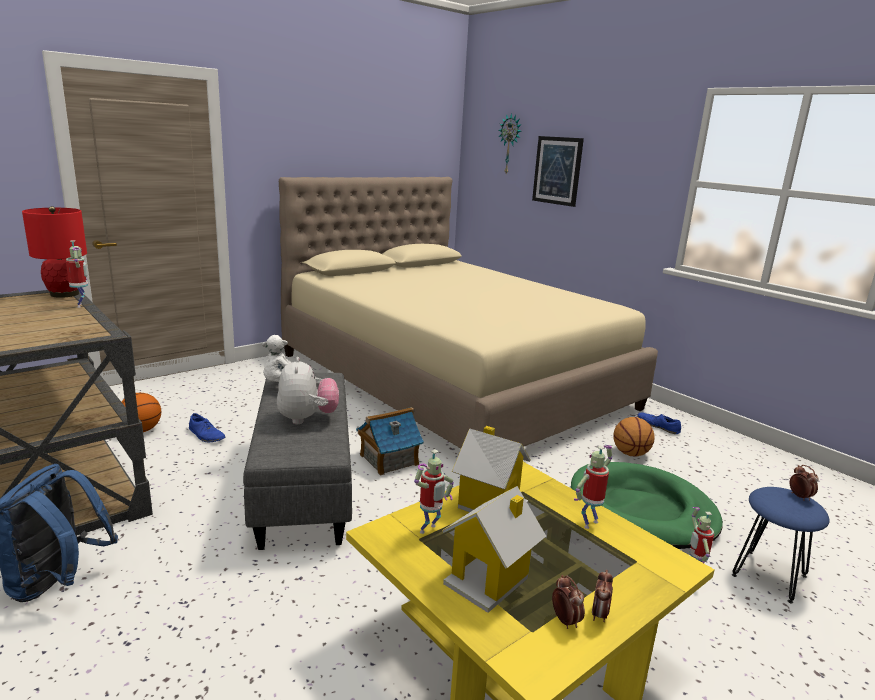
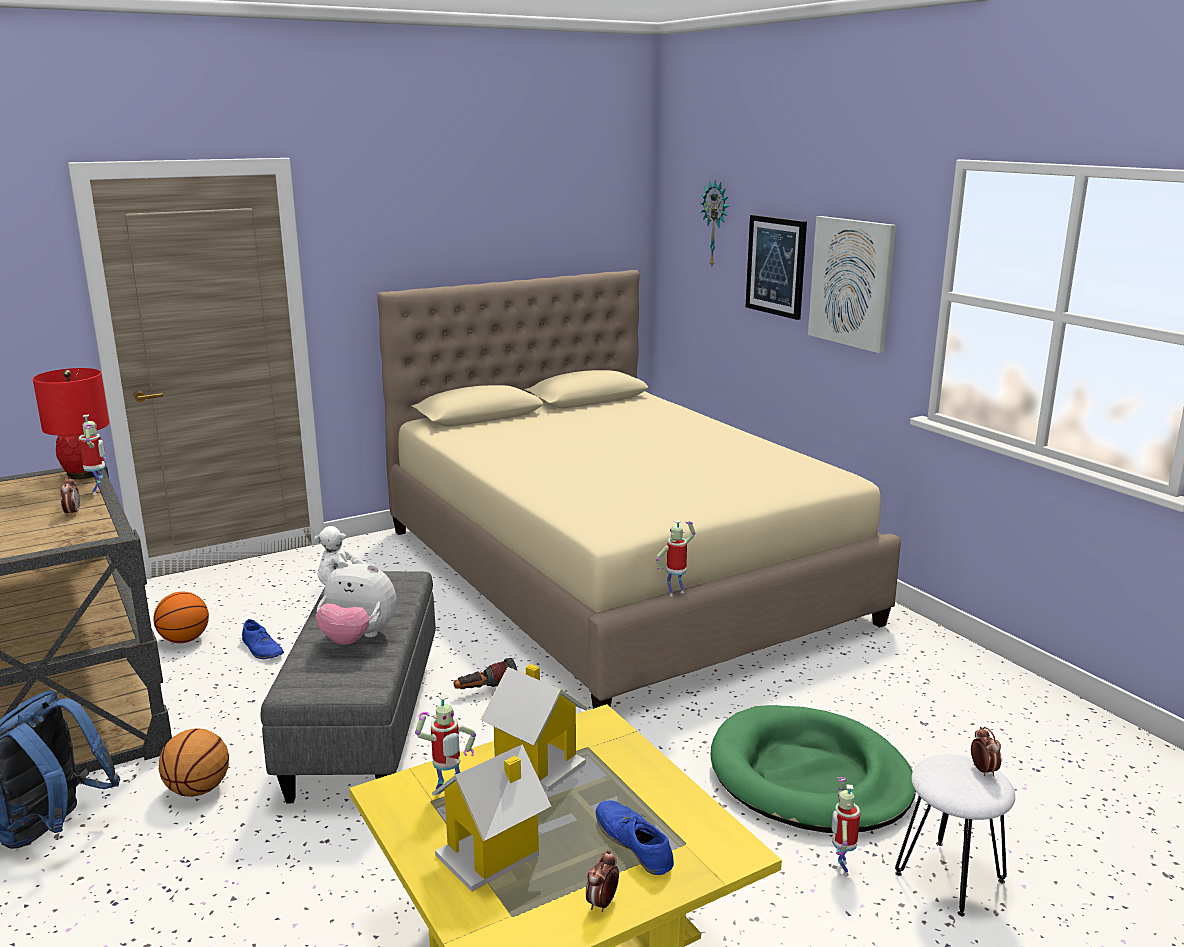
camera: 10 degrees right, 0 degrees up
plush toy [277,357,339,424] -> plush toy turned 105 degrees clockwise [316,561,397,645]
toy house [356,407,424,476] -> flashlight [454,658,517,689]
alarm clock [552,575,585,629] -> alarm clock moved to [60,476,80,516]
toy robot [574,445,612,529] -> toy robot moved to [656,520,695,597]
basketball [613,417,655,457] -> basketball moved to [159,728,229,797]
blue shoe [637,412,681,434] -> blue shoe moved to [596,800,674,875]
blue stool [732,487,830,604] -> white stool [895,754,1015,916]
none -> picture [808,216,896,353]

